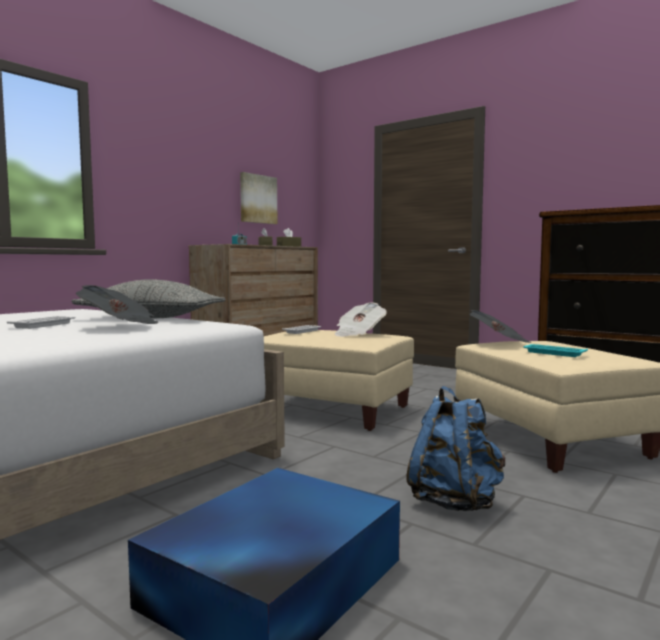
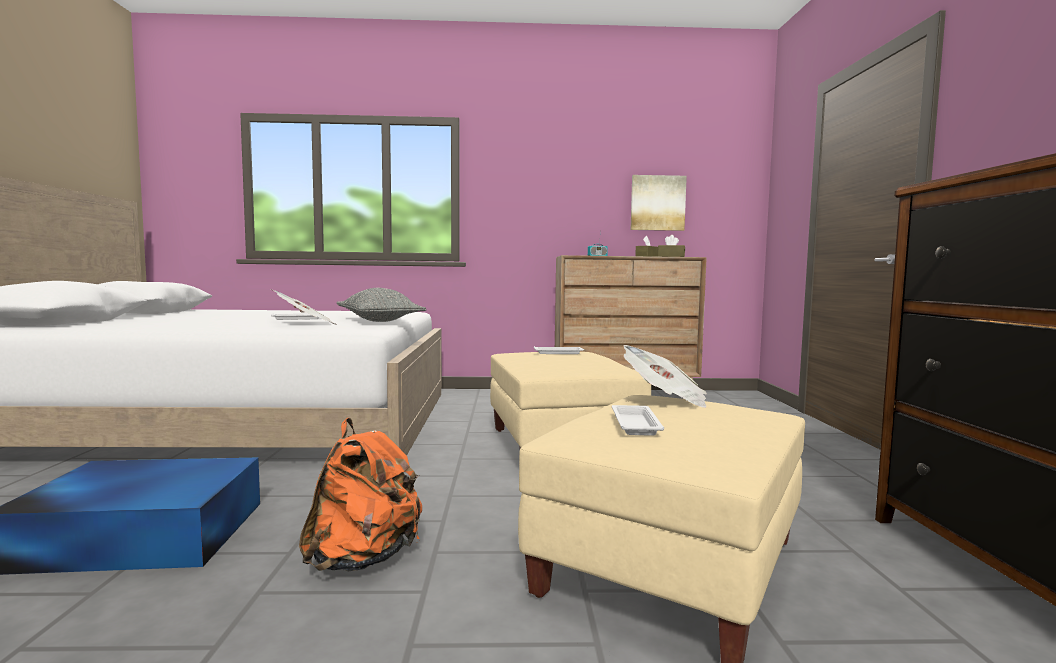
camera: 50 degrees right, 0 degrees up
newspaper [334,302,387,337] -> none
blue backpack [406,386,505,511] -> orange backpack [299,418,422,571]
turquoise tray [523,344,588,357] -> white tray [612,405,664,436]

